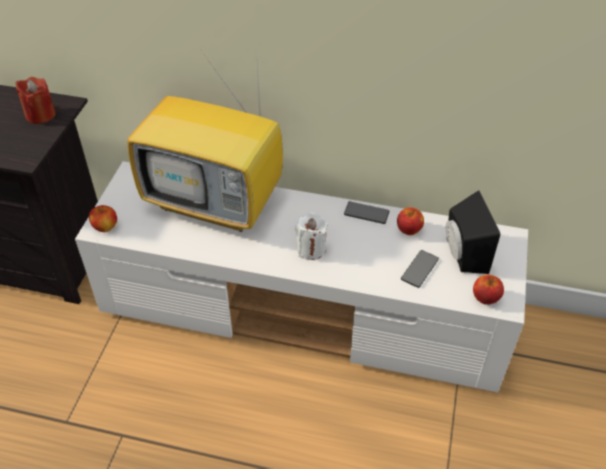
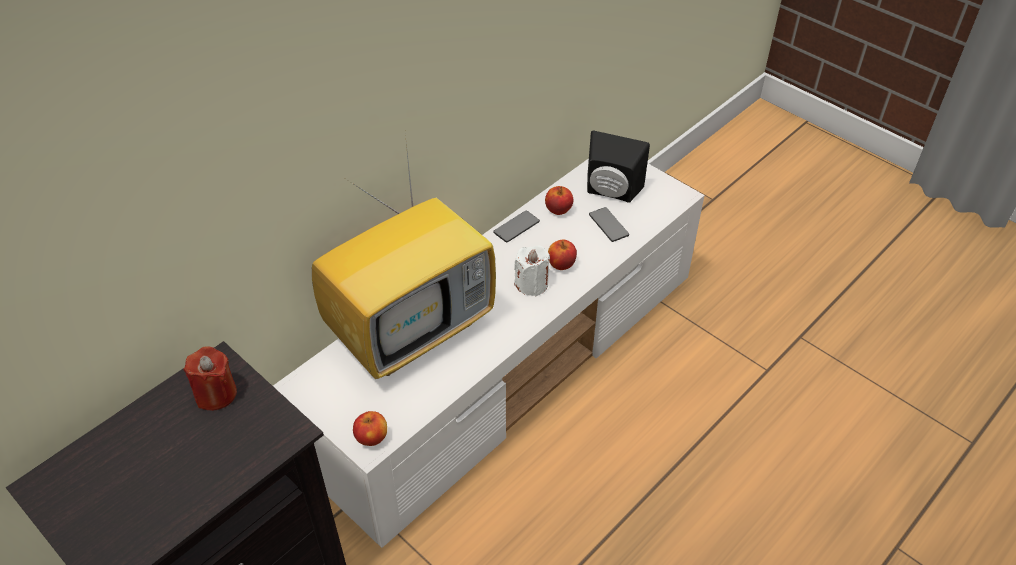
camera: 60 degrees left, 0 degrees up
apple [473,275,504,305] -> apple moved to [548,240,577,270]

